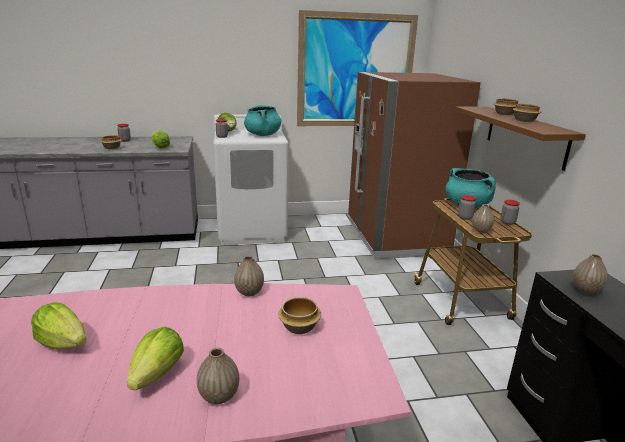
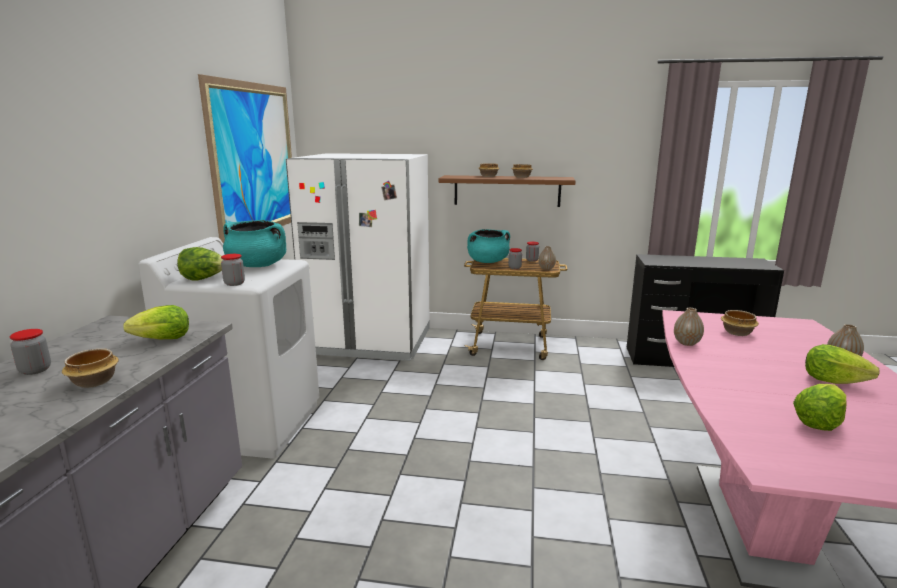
camera: 70 degrees left, 5 degrees down
brown fridge [348,72,481,259] -> white fridge [286,153,430,361]
vase [573,254,608,294] -> none

